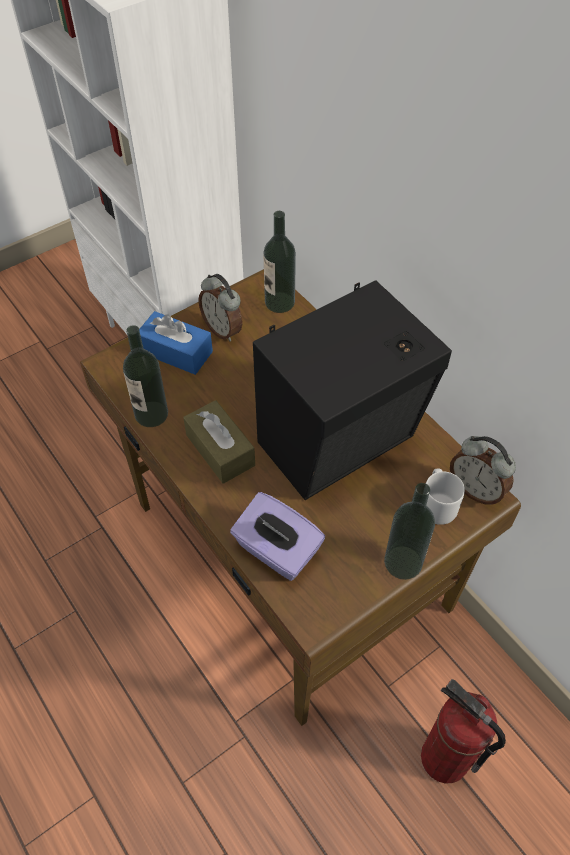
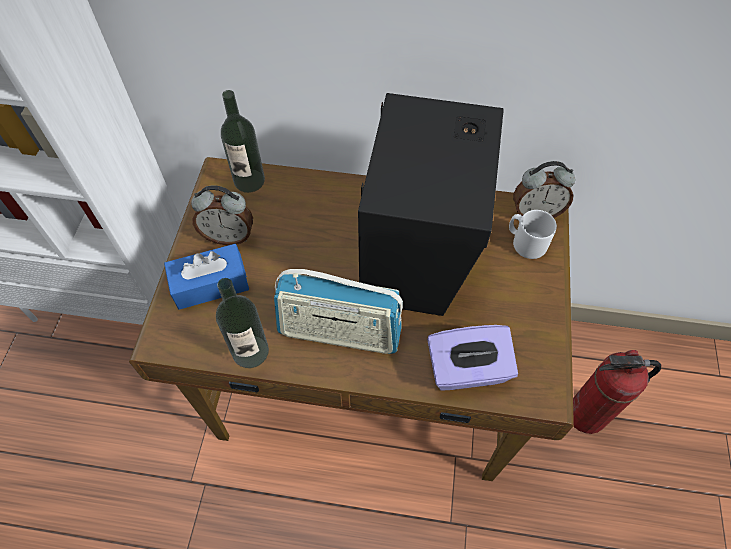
camera: 45 degrees left, 5 degrees up
brown tissue box [183,400,255,484] -> radio [274,269,403,354]
bottle [384,483,435,580] -> none

